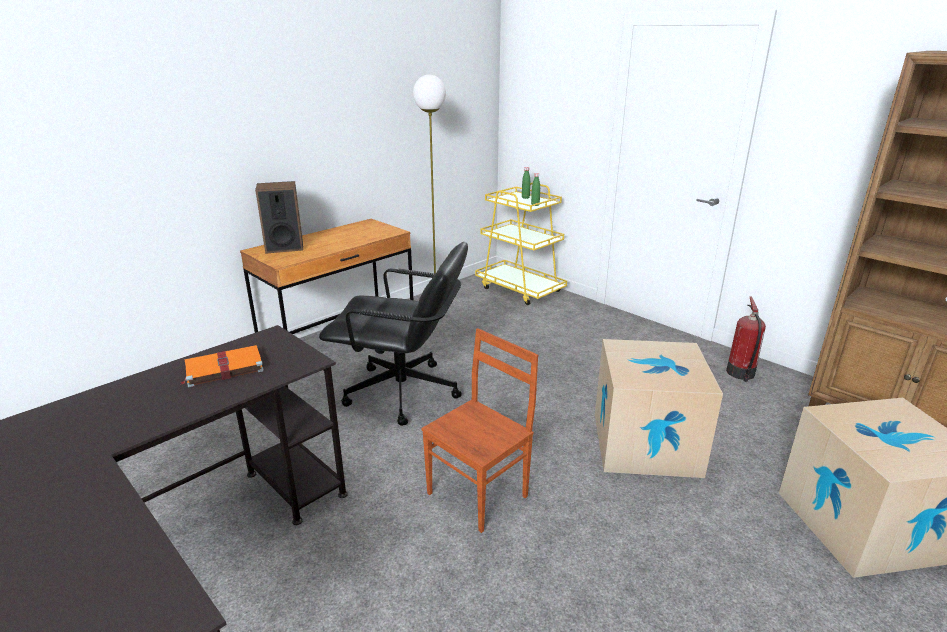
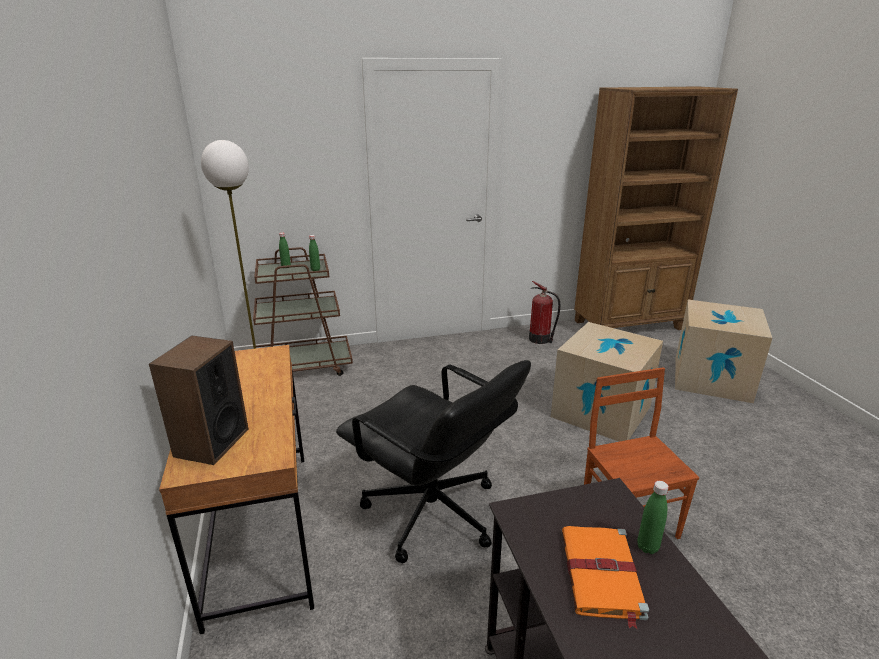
camera: 60 degrees left, 0 degrees up
black office chair [319,242,468,426] -> black office chair turned 90 degrees clockwise [336,360,531,563]
yellow cart [475,182,567,305] -> brown cart [253,247,353,376]
none -> green bottle [637,481,669,554]

